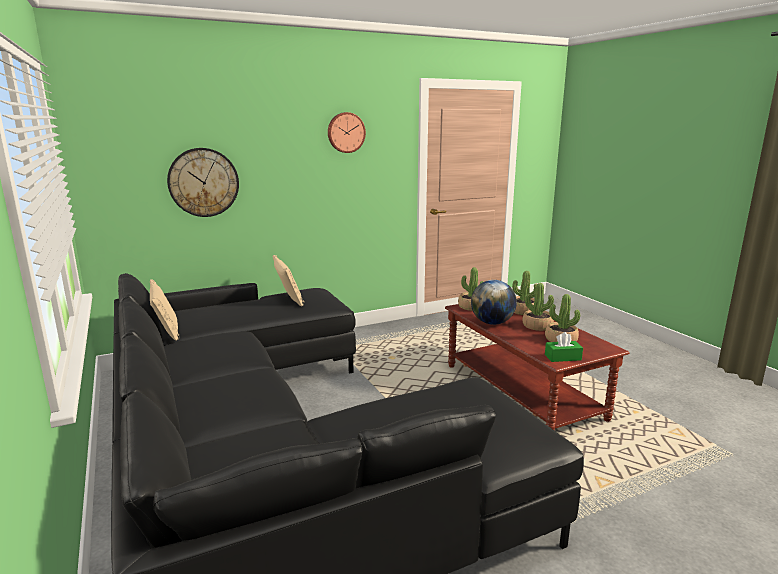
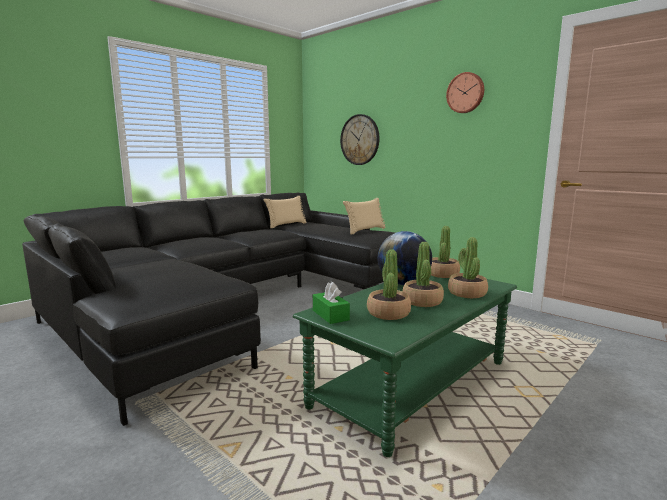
camera: 70 degrees right, 5 degrees down
brown coffee table [445,304,630,431] -> green coffee table [293,276,517,457]

